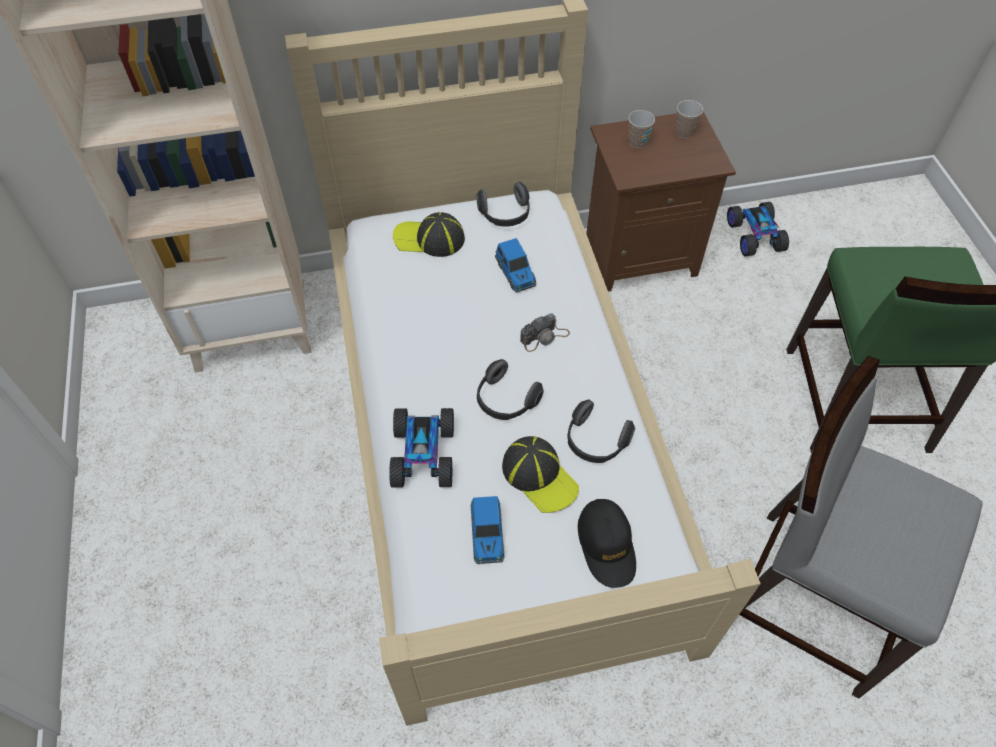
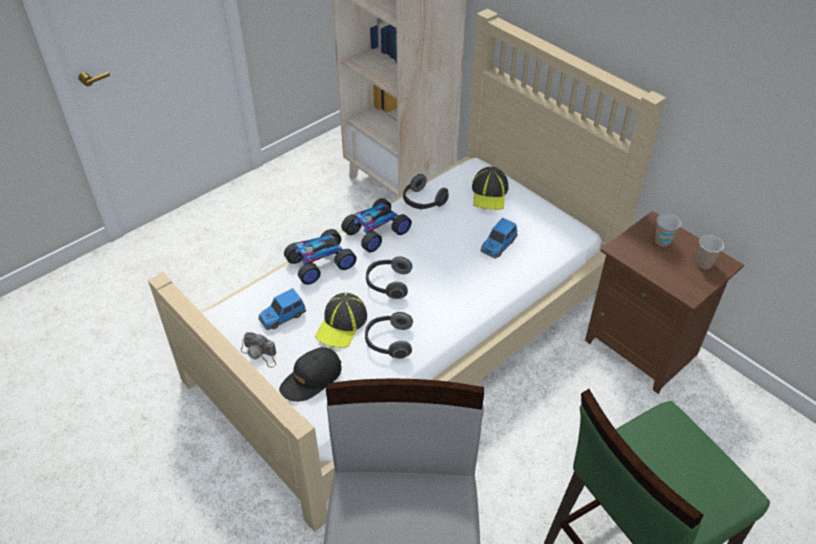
camera: 60 degrees right, 10 degrees down
cap [393,212,465,257] -> cap turned 150 degrees counterclockwise [472,167,508,210]
headphones [476,182,530,227] -> headphones moved to [403,174,449,209]
camera [520,314,570,352] -> camera moved to [241,332,277,368]
toy car [727,202,789,256] -> toy car moved to [341,198,412,252]

